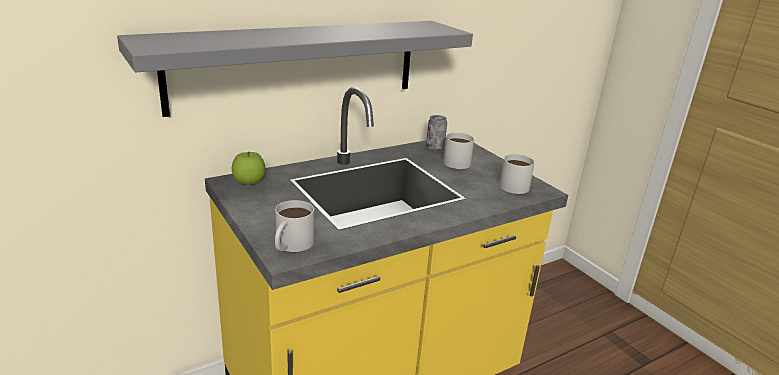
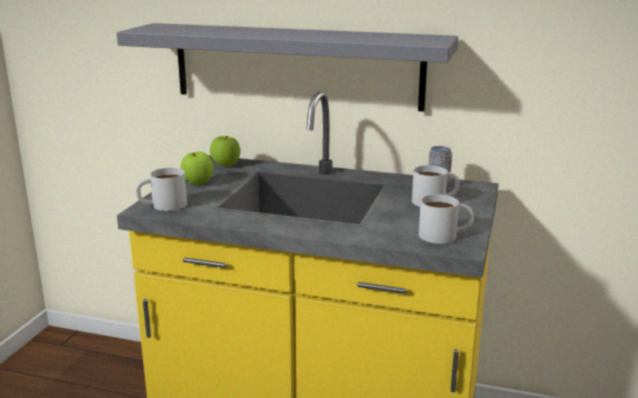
camera: 50 degrees right, 5 degrees down
none -> apple [181,152,214,185]

